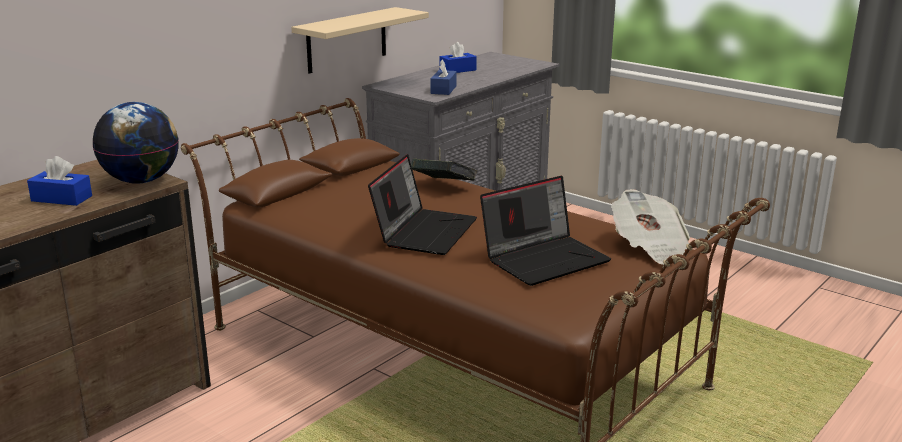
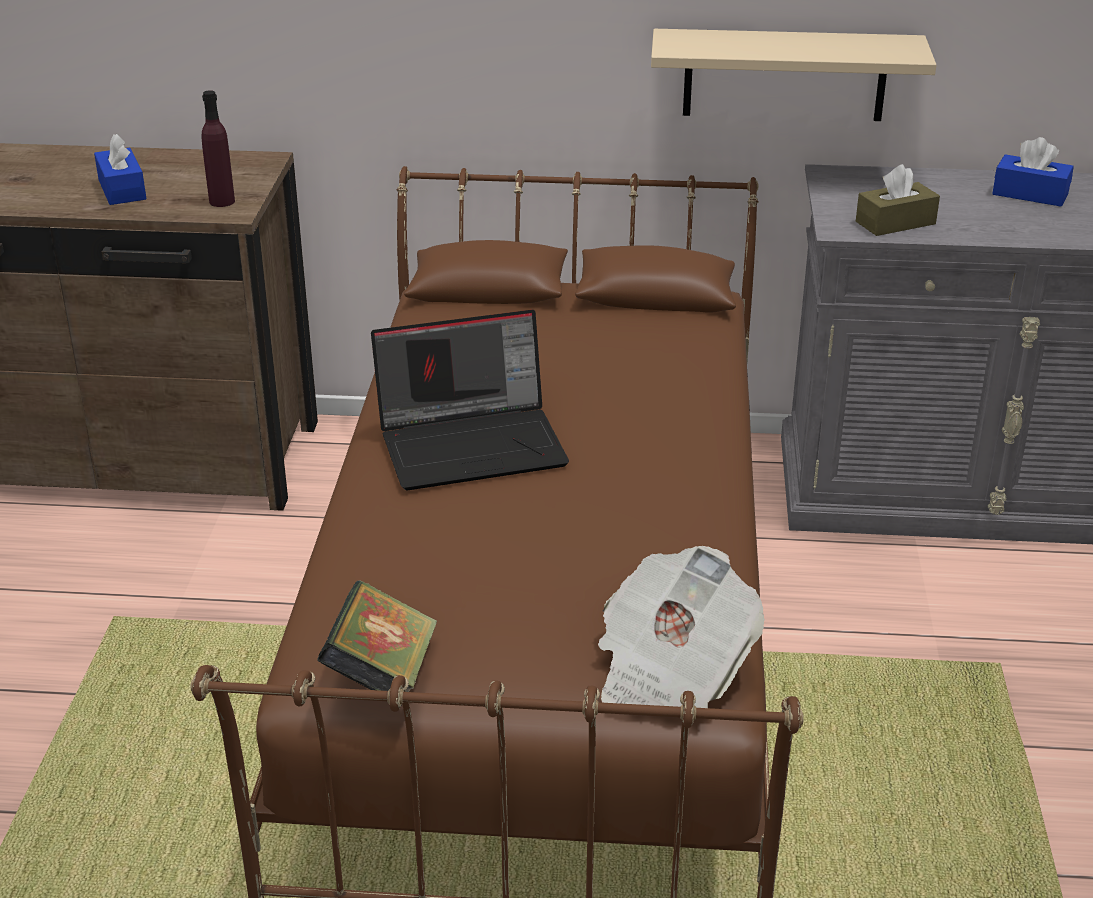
camera: 55 degrees right, 10 degrees up
globe [93,102,179,184] -> purple bottle [201,90,235,207]
book [411,159,477,181] -> book moved to [317,580,437,706]
blue tissue box [431,60,457,95] -> brown tissue box [856,164,940,236]
laptop [480,176,611,286] -> none

